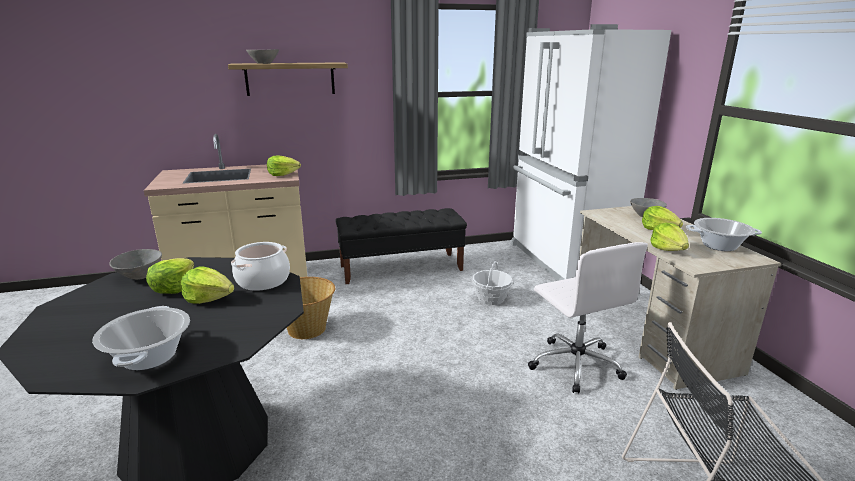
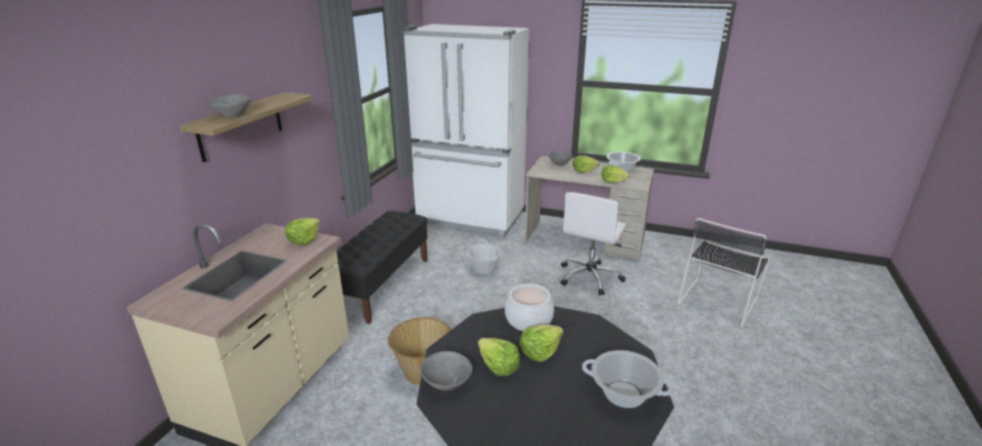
camera: 55 degrees left, 5 degrees up
white office chair [528,242,648,393] -> white office chair turned 105 degrees clockwise [560,192,627,295]

